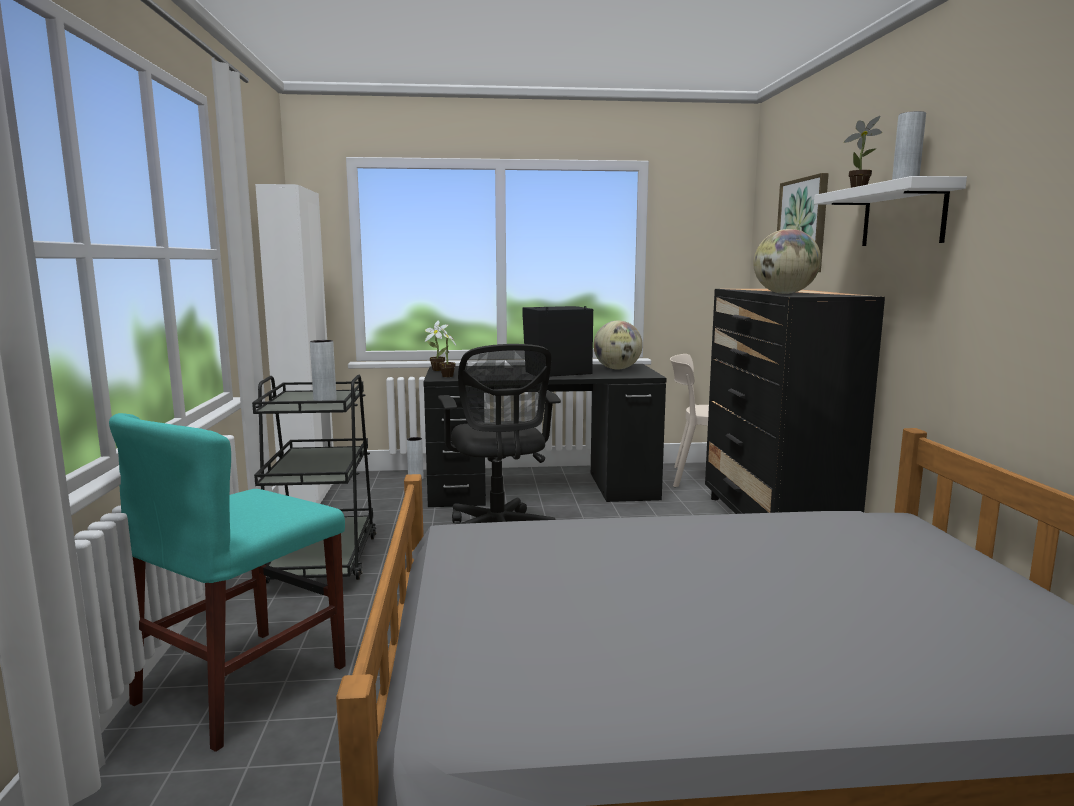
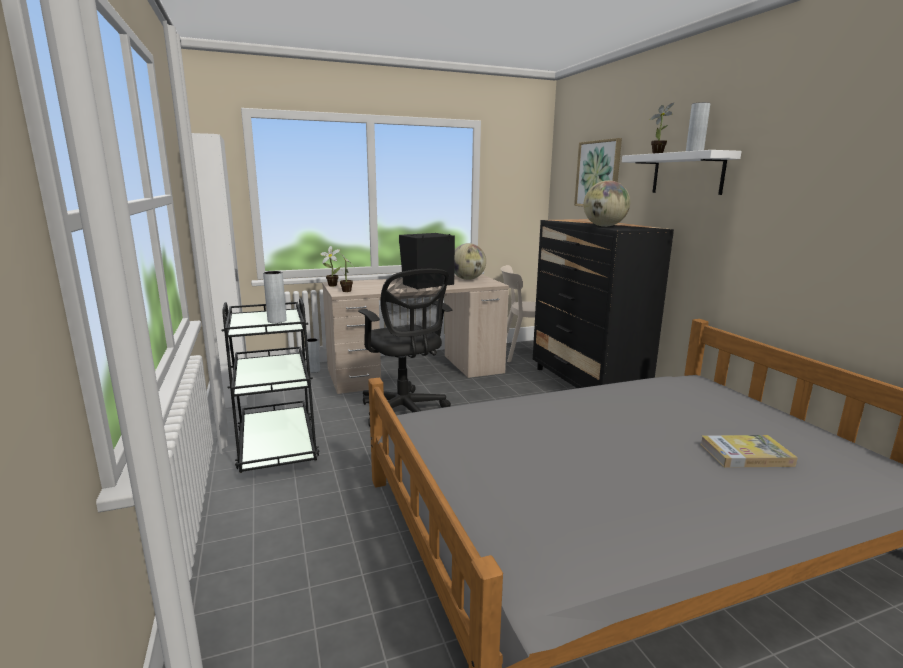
camera: 15 degrees left, 5 degrees up
turquoise chair [109,413,346,752] -> none
black desk [424,364,667,507] -> beige desk [322,274,509,394]
none -> book [701,435,798,468]

